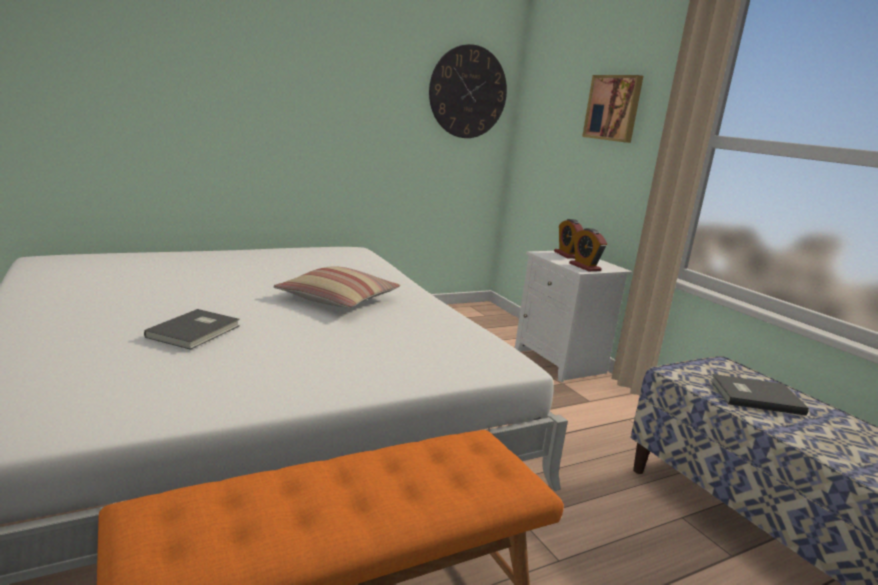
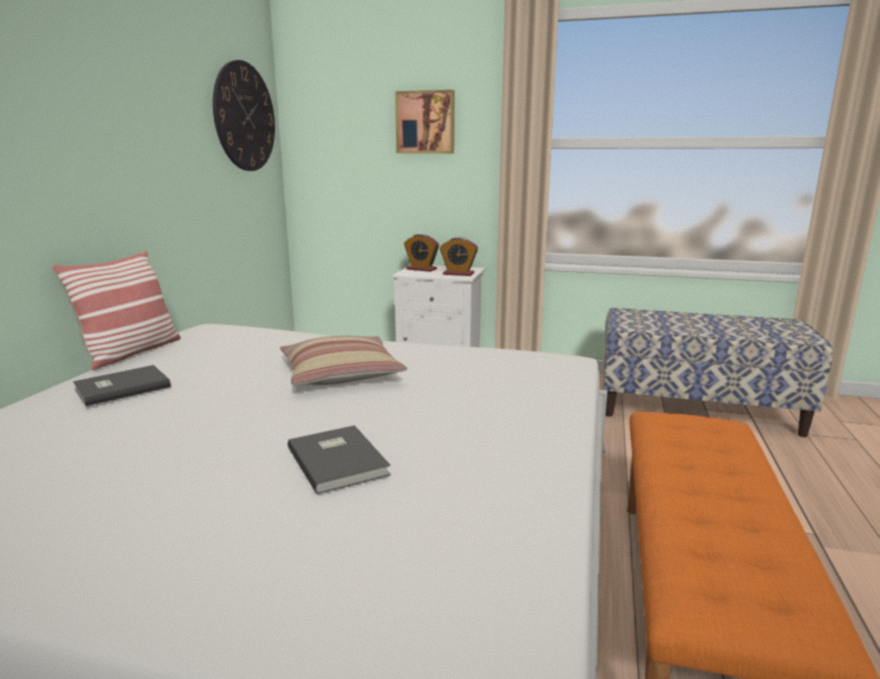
camera: 45 degrees left, 0 degrees up
grey book [711,374,809,416] -> grey book moved to [73,365,171,406]
none -> pillow [52,251,181,370]

